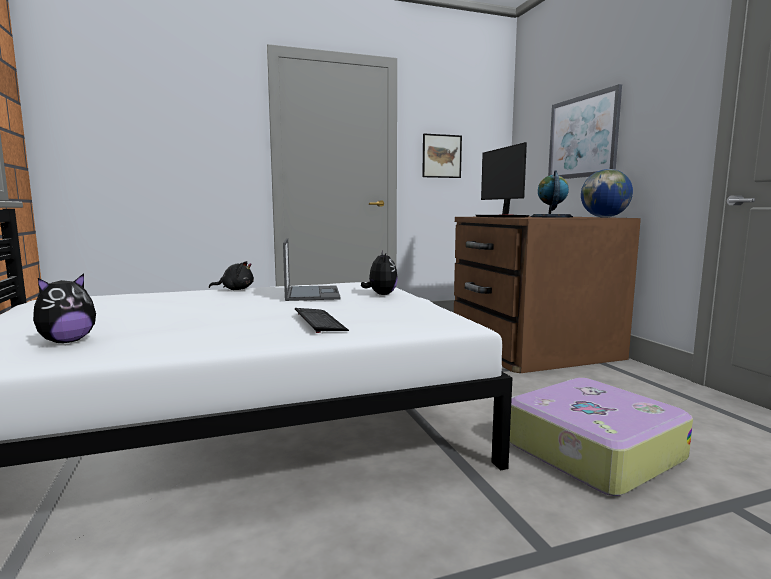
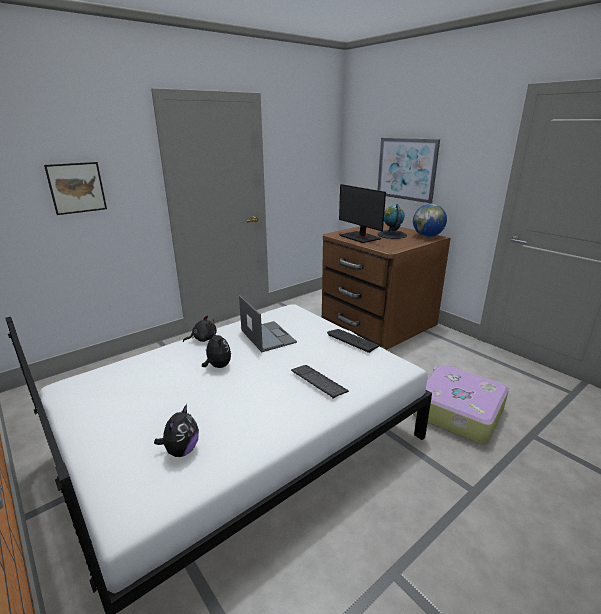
camera: 20 degrees left, 15 degrees up
plush toy [361,251,398,295] -> plush toy moved to [202,330,231,368]
picture [422,133,462,178] -> picture moved to [44,162,107,215]
none -> keyboard [327,329,380,353]

